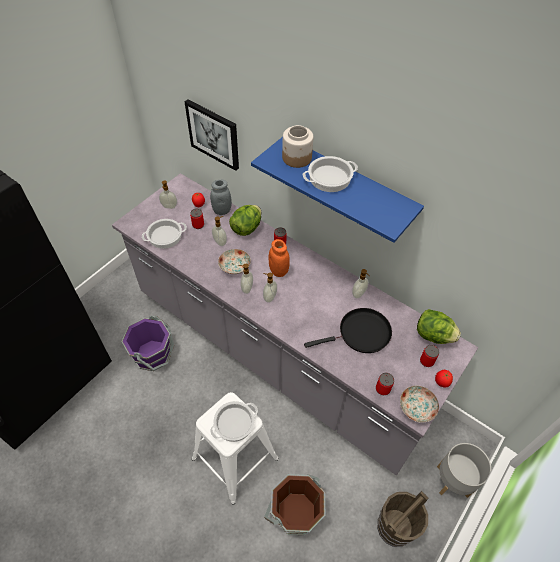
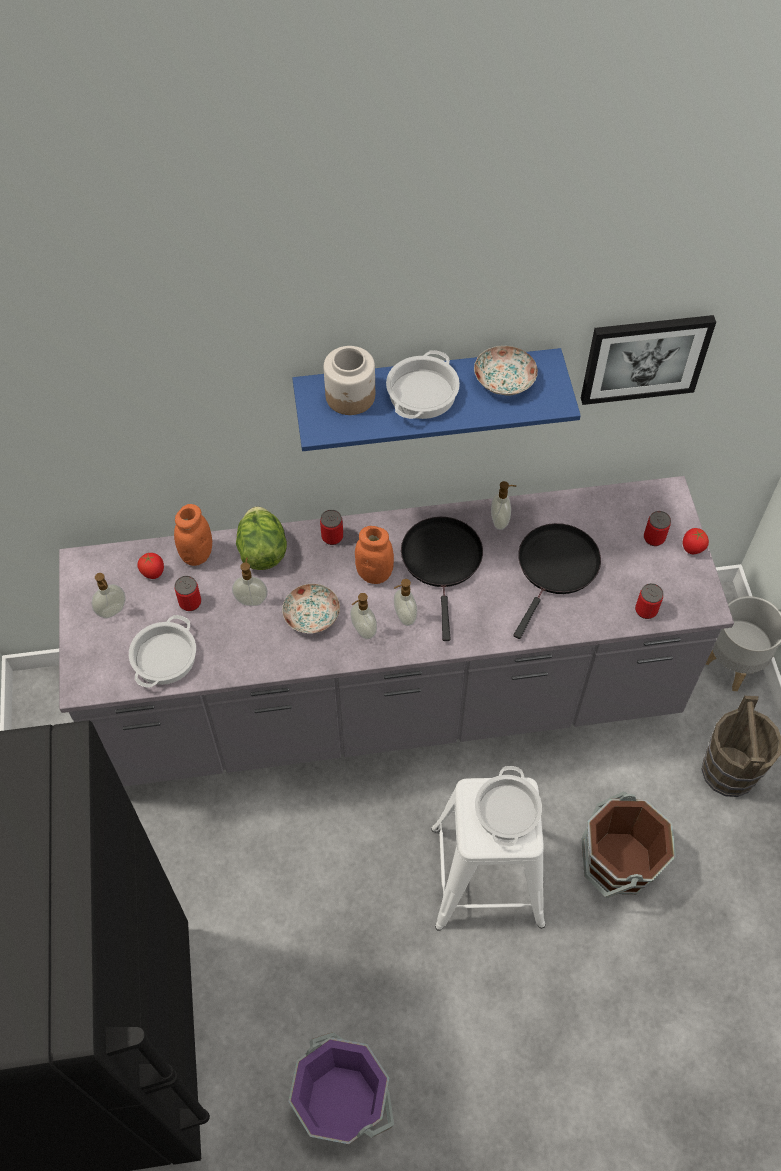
camera: 45 degrees left, 5 degrees up
purple bucket [121,316,174,371] -> purple bucket moved to [288,1032,394,1144]
picture [185,100,239,171] -> picture moved to [581,315,716,405]
grey jar [210,179,232,215] -> orange jar [174,504,212,566]
plate [400,385,439,423] -> plate moved to [474,346,538,396]
lettuce [417,309,461,344] -> none
none -> black frying pan [401,517,483,641]

